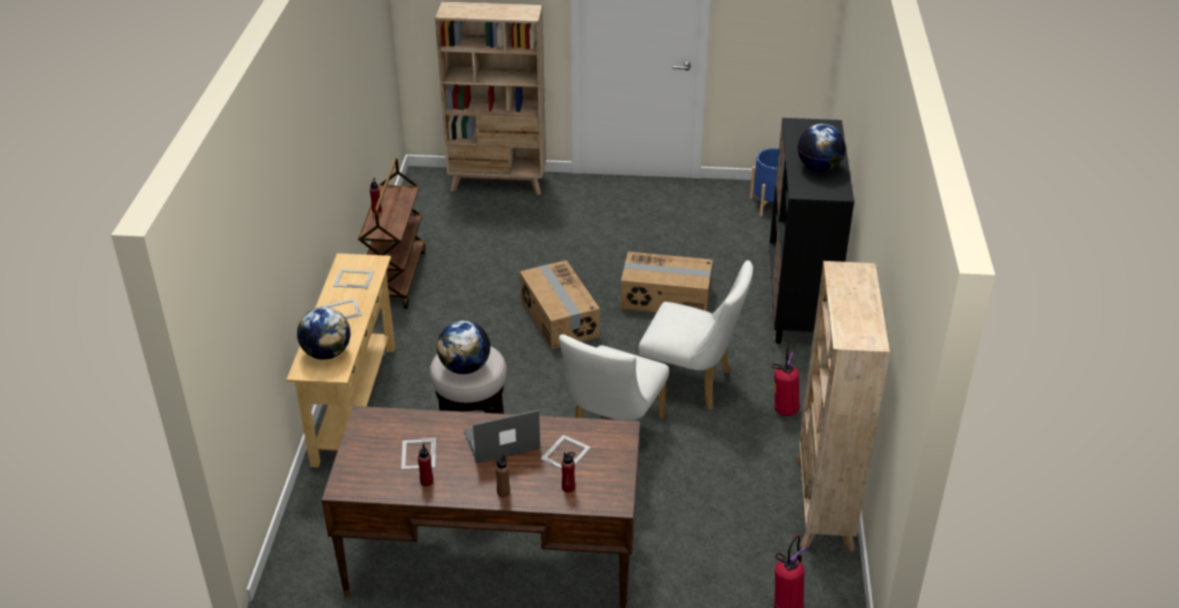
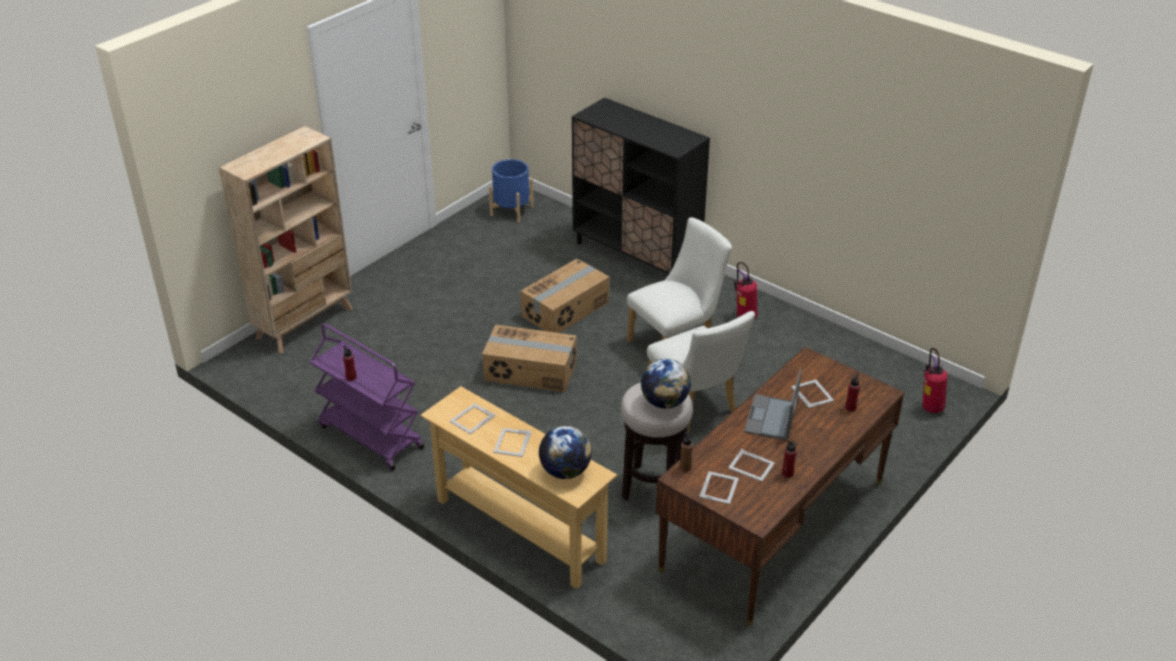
camera: 55 degrees left, 0 degrees up
brown cart [358,158,426,309] -> purple cart [310,323,424,471]
brown bottle [496,455,510,497] -> brown bottle moved to [680,432,693,471]
beige bookcase [795,261,890,552] -> none
globe [797,124,846,172] -> none
none -> picture frame [699,471,739,504]

